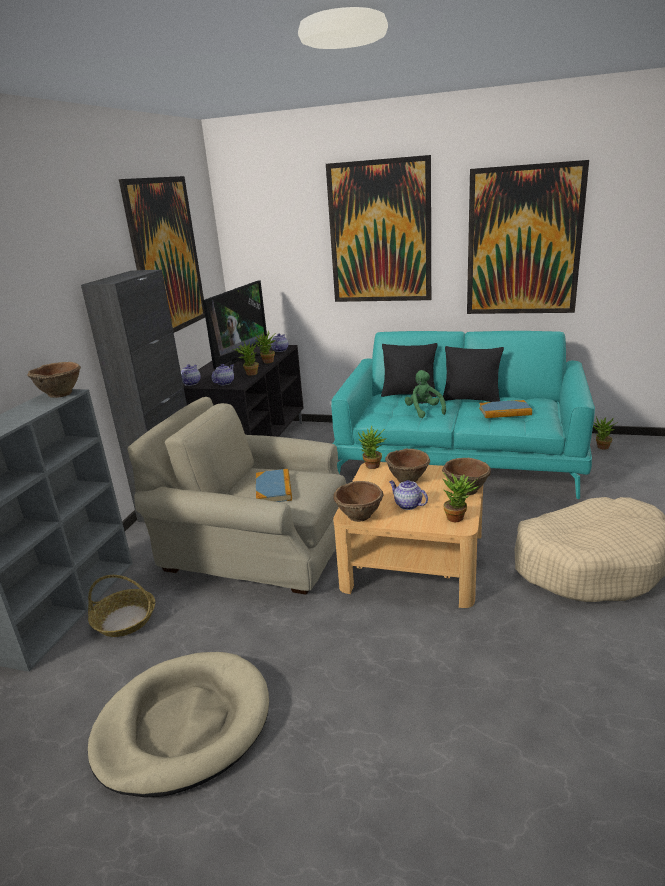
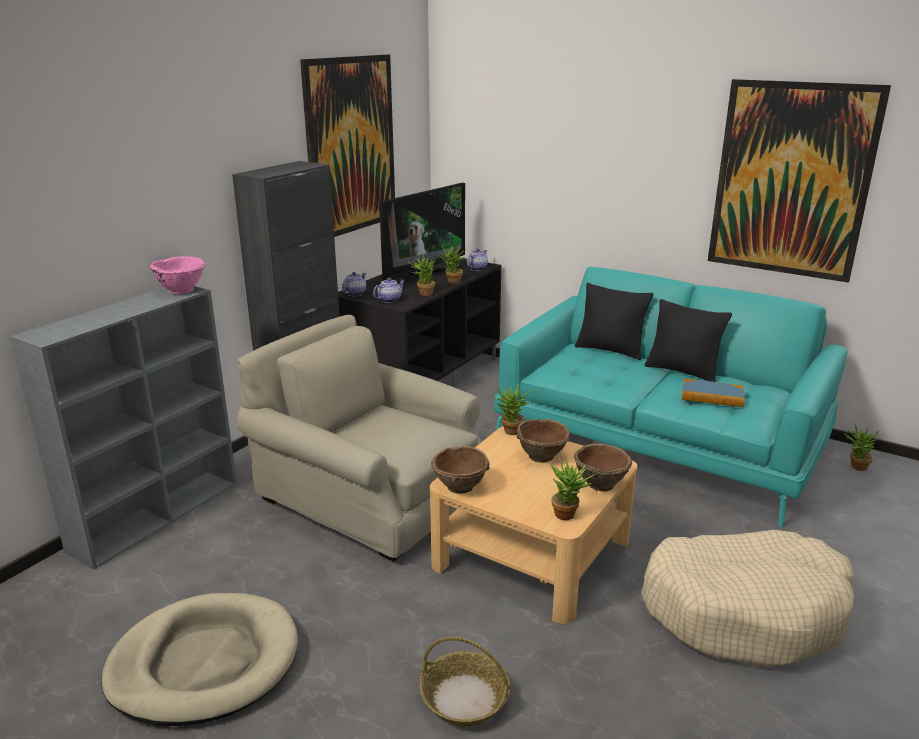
camera: 15 degrees right, 0 degrees up
brown bowl [27,362,81,398] -> pink bowl [150,256,205,294]
basket [88,575,155,637] -> basket moved to [419,637,510,726]
book [256,469,292,502] -> none
picture [326,155,431,302] -> none
teapot [389,480,428,510] -> none
green plush toy [405,370,446,418] -> none

